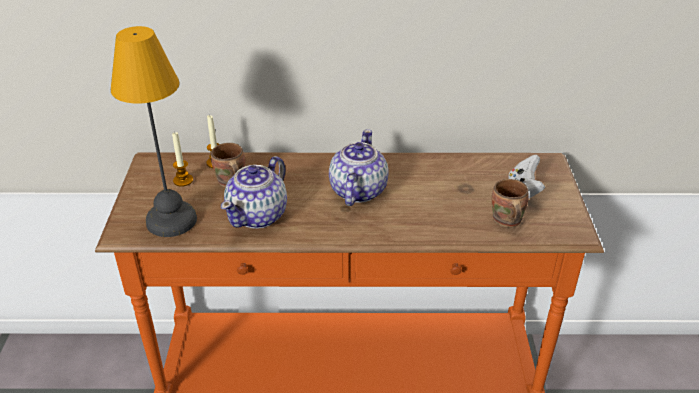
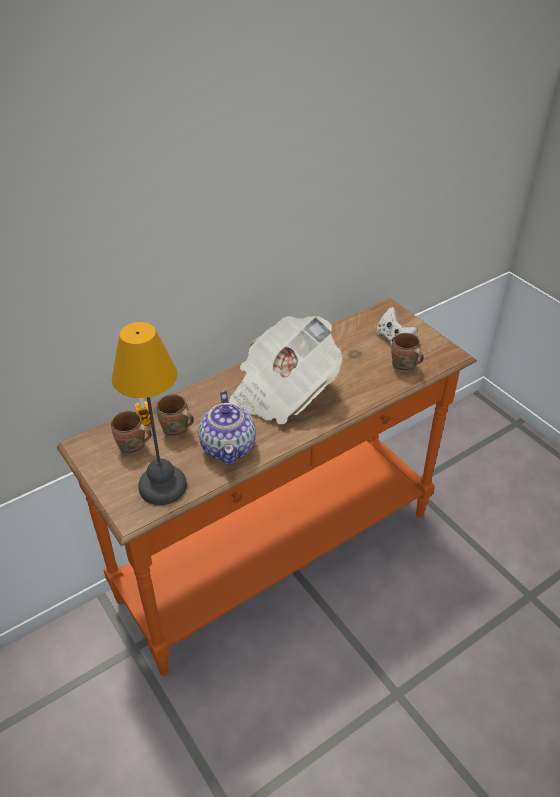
camera: 35 degrees left, 5 degrees up
candle [172,133,193,187] -> brown mug [111,411,152,455]
teapot [329,129,389,206] -> newspaper [229,316,342,424]

